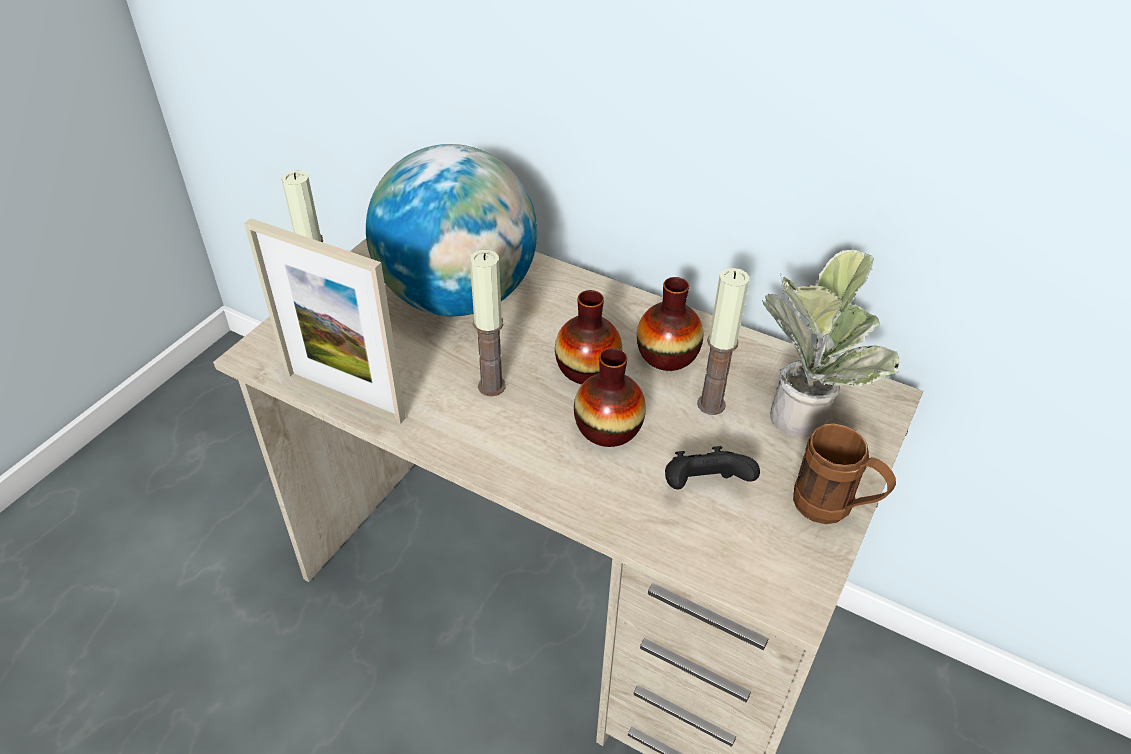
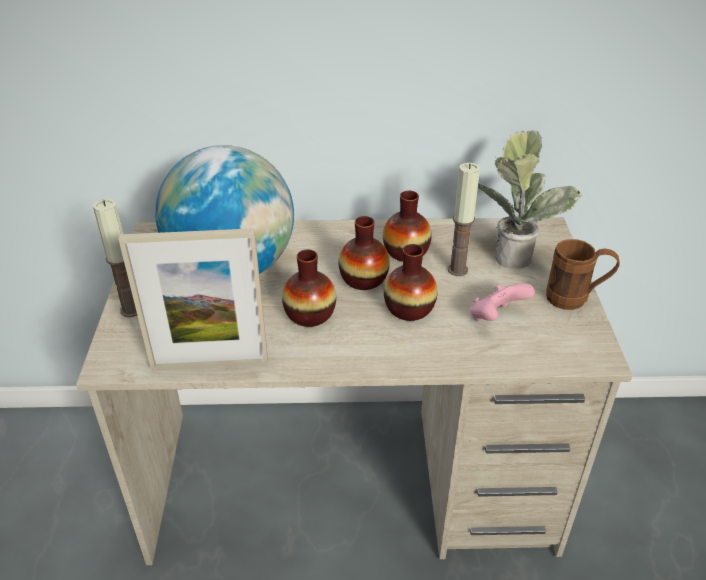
camera: 30 degrees left, 5 degrees down
candle [470,250,506,397] -> vase [282,249,336,327]
black game controller [665,446,760,490] -> pink game controller [470,283,535,322]

